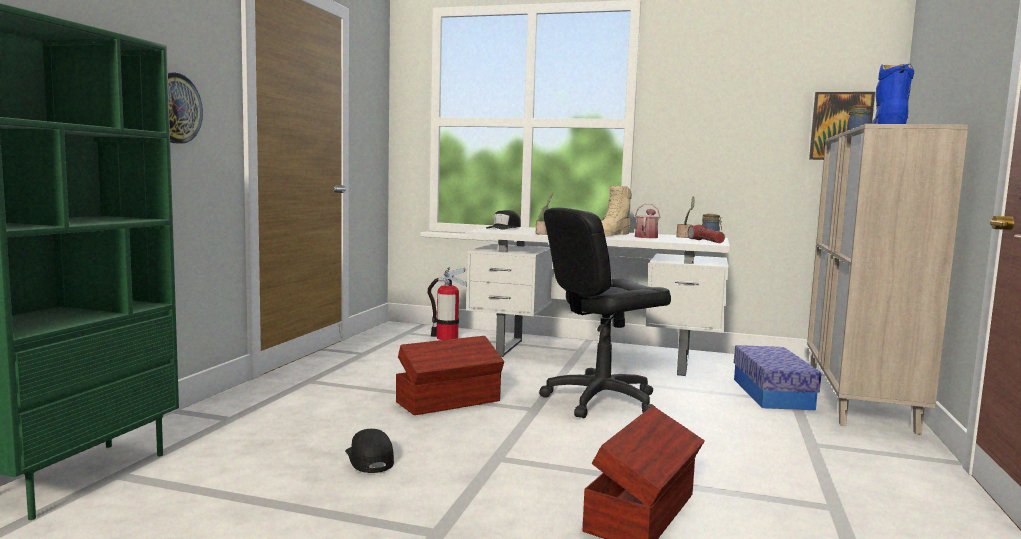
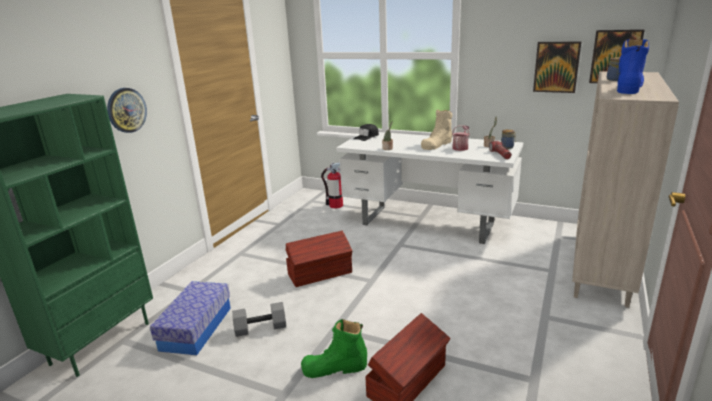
camera: 10 degrees right, 15 degrees up
black cap [345,429,394,473] -> grey dumbbell [232,302,286,337]
black office chair [539,208,671,418] -> none
storage box [734,345,821,410] -> storage box moved to [150,281,231,355]
none -> green boot [301,319,367,378]
none -> picture [533,41,582,93]

